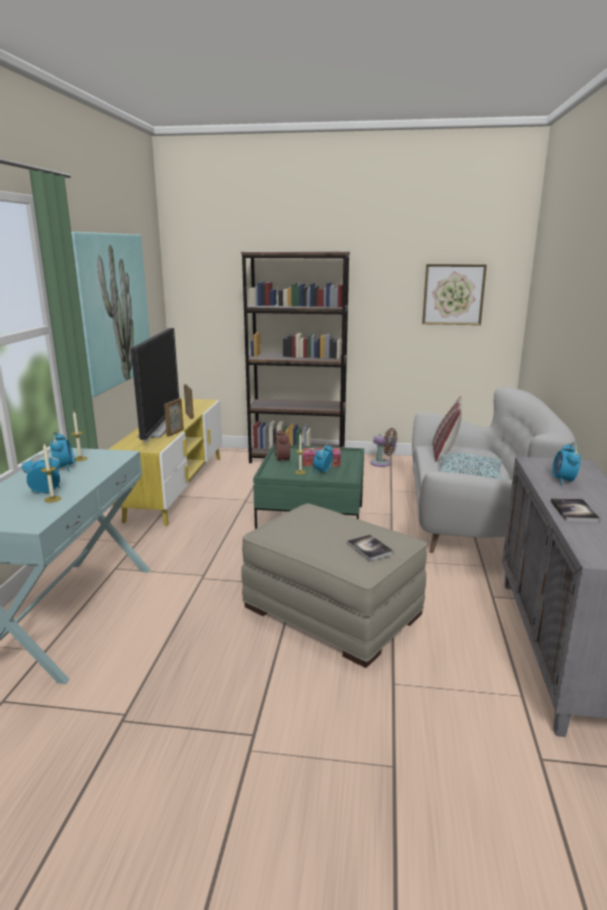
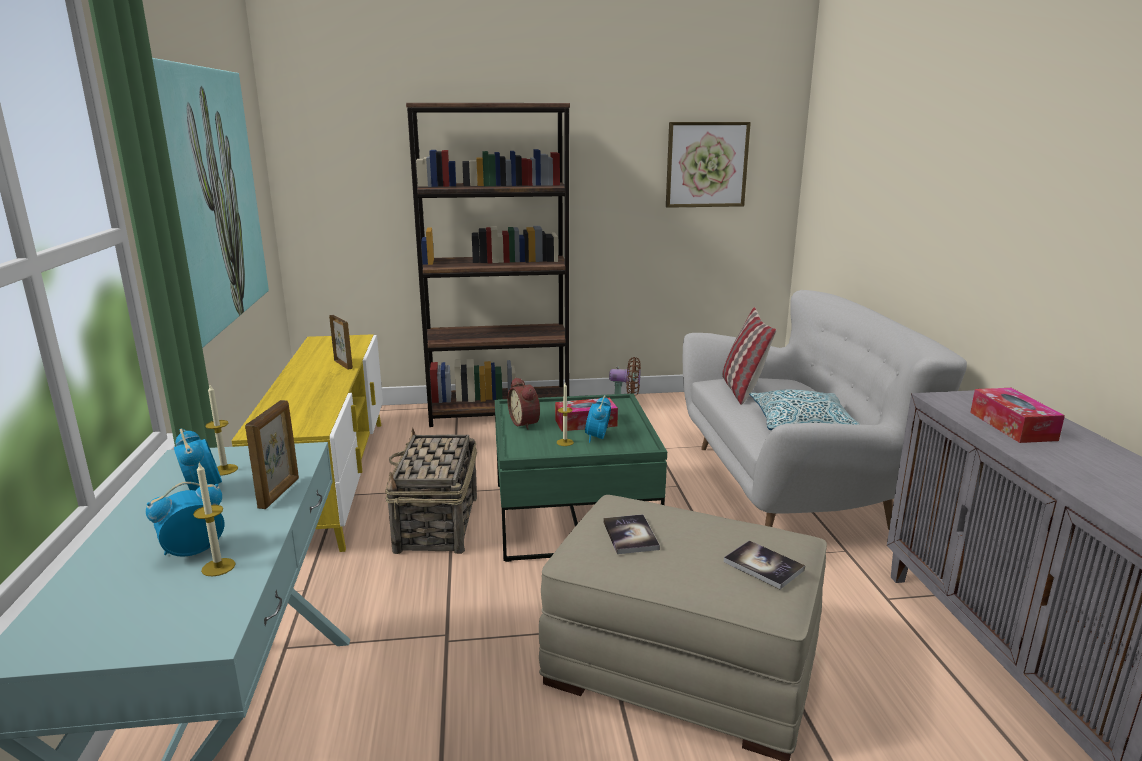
camera: 15 degrees left, 0 degrees up
television [131,328,179,442] -> none
picture frame [164,398,184,436] -> picture frame moved to [245,400,299,509]
book [551,498,600,522] -> book moved to [603,514,660,554]
alarm clock [552,443,581,485] -> tissue box [970,388,1065,443]
none -> basket [385,428,477,554]

